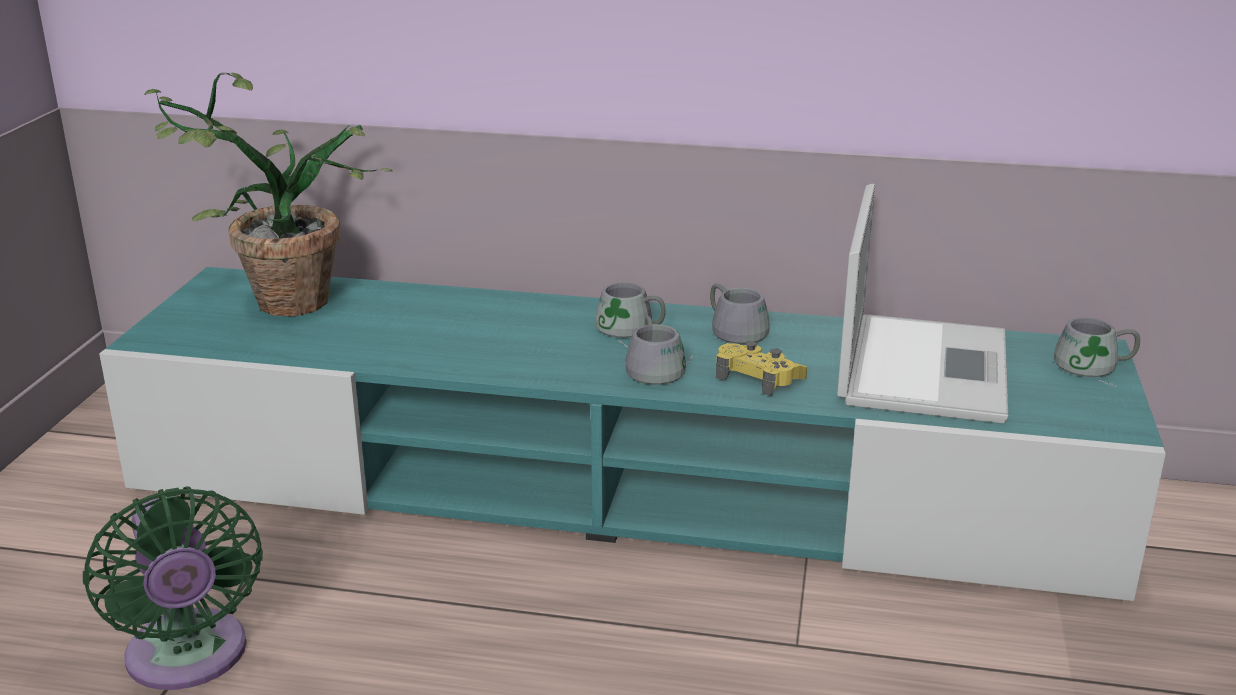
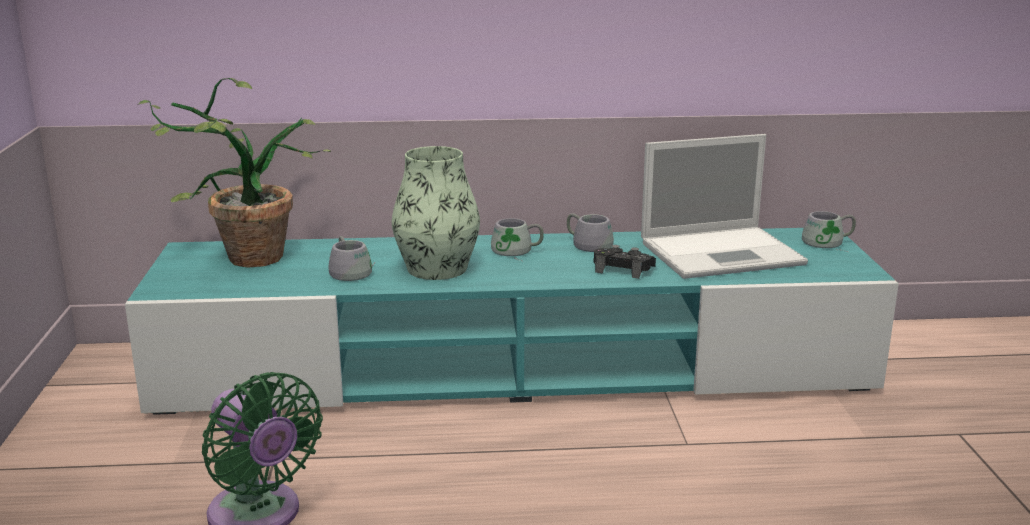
camera: 15 degrees left, 5 degrees down
grey mug [625,316,693,385] -> grey mug moved to [328,236,375,281]
yellow game controller [716,341,807,396] -> black game controller [593,245,656,279]
laptop [837,184,1009,423] -> laptop turned 75 degrees clockwise [641,134,808,279]
none -> vase [391,146,480,280]

